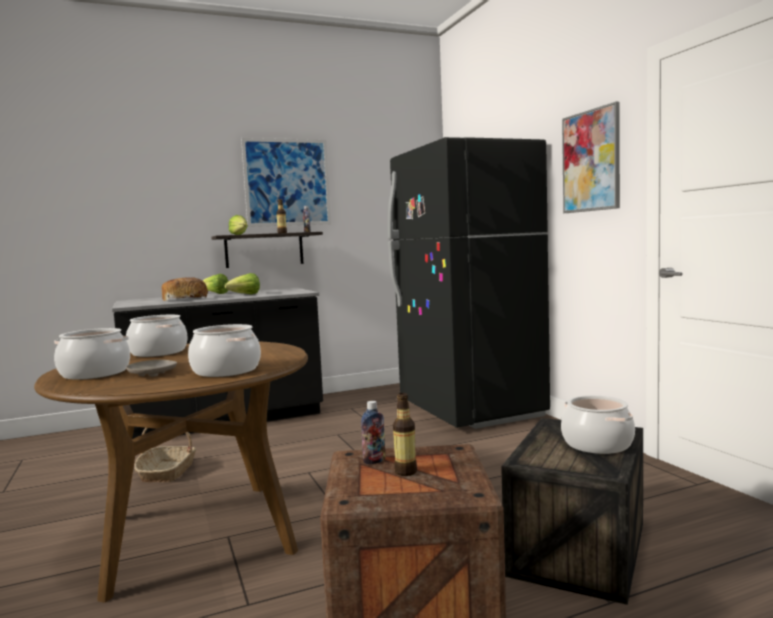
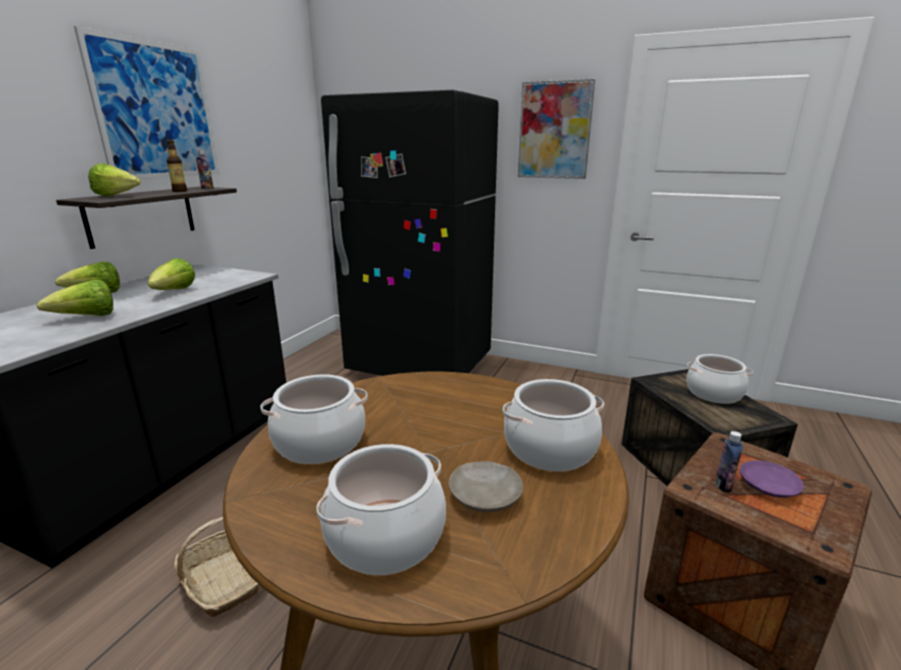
camera: 45 degrees left, 15 degrees up
bread [162,277,208,301] -> lettuce [37,280,113,316]
bottle [393,393,417,476] -> purple plate [740,460,804,498]

